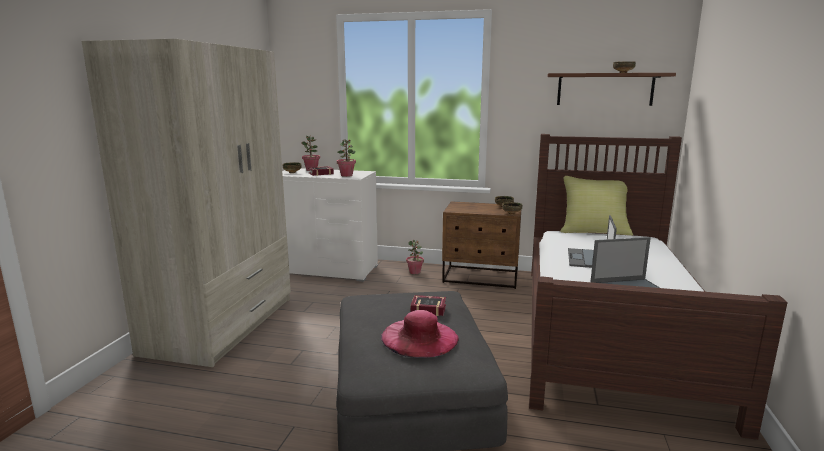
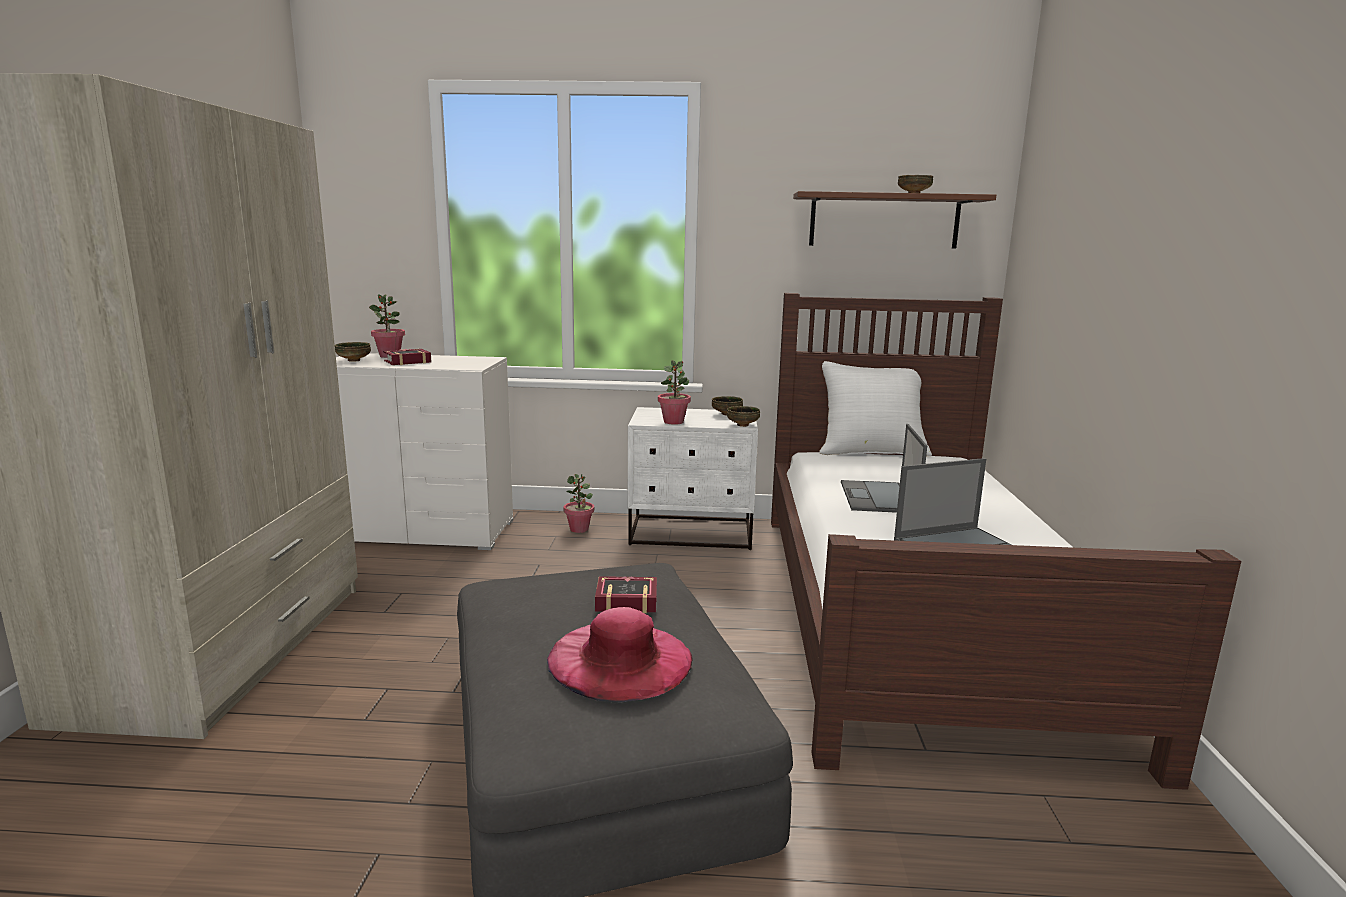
camera: 10 degrees left, 0 degrees up
potted plant [337,139,356,177] -> potted plant moved to [658,360,691,425]
brown nightstand [442,201,521,289] -> white nightstand [628,407,758,550]
yellow pillow [560,176,633,236] -> white pillow [819,361,932,456]

